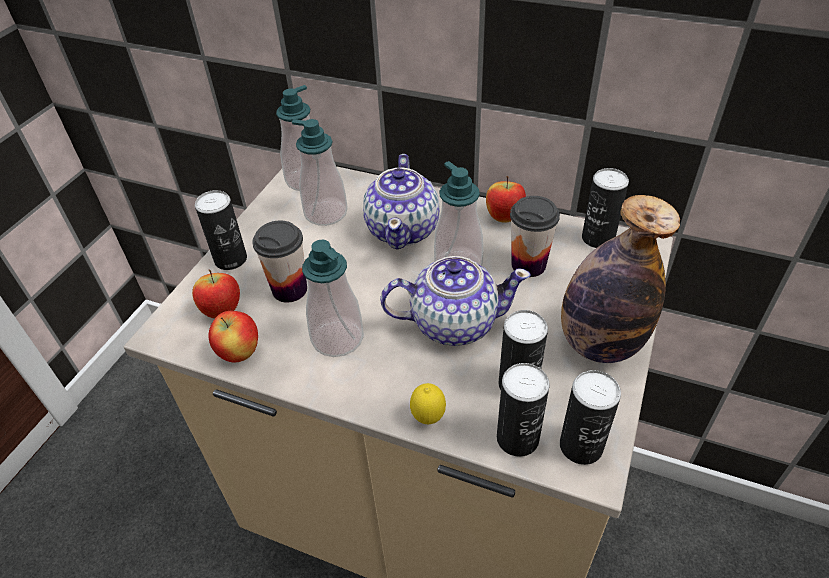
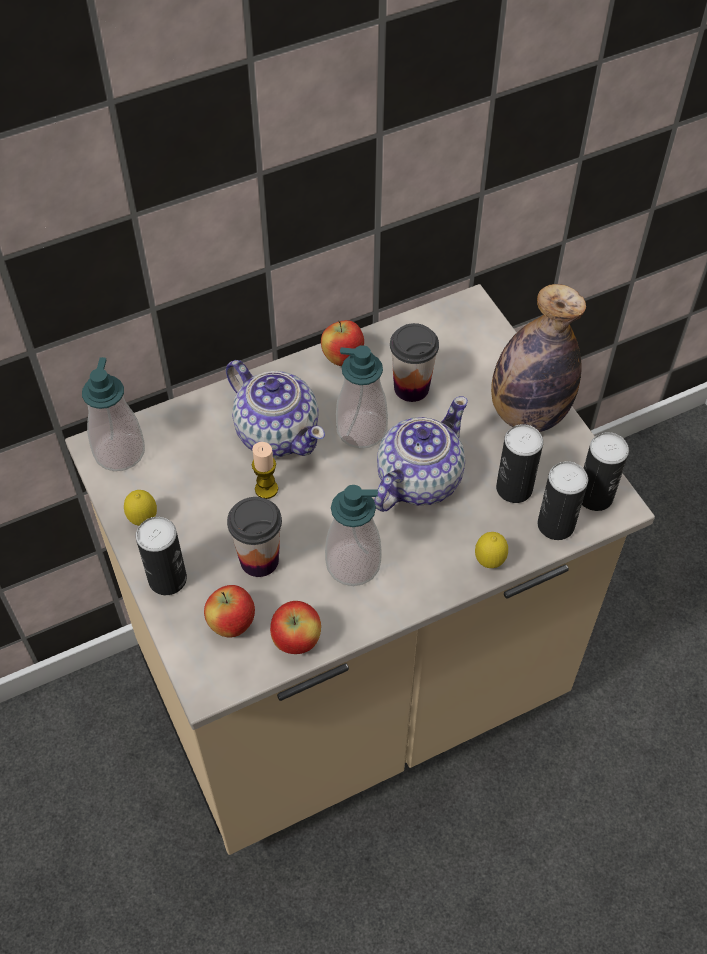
camera: 50 degrees left, 10 degrees up
soap dispenser [292,119,348,226] -> none
can [582,168,629,248] -> none
none -> lemon [124,490,157,526]
none -> candle [252,442,278,499]

